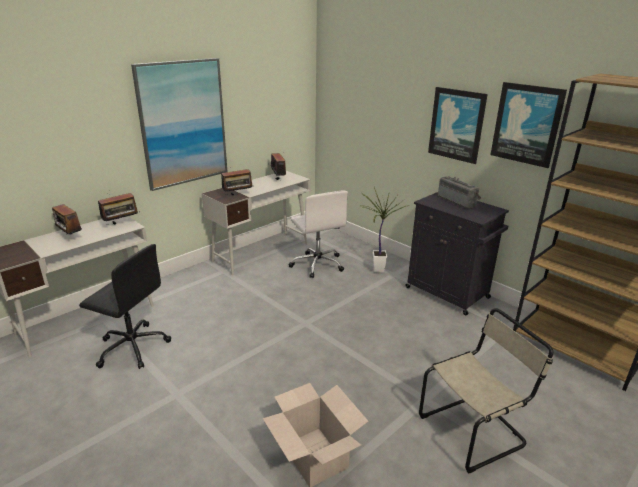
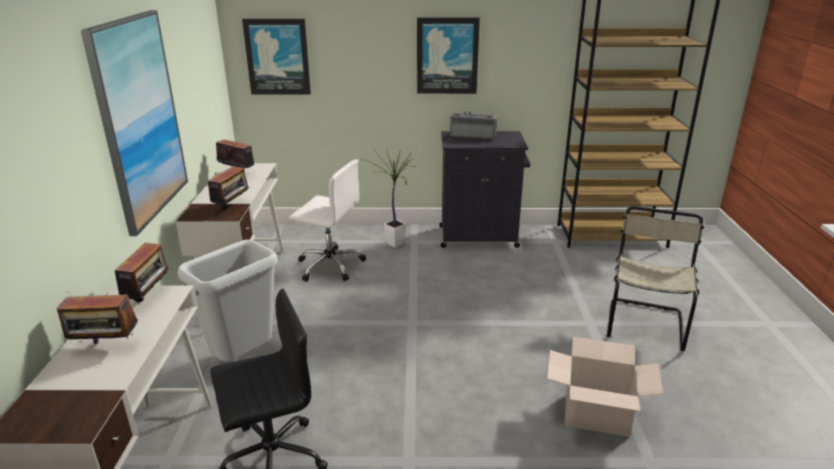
camera: 45 degrees left, 0 degrees up
picture [490,82,567,168] -> picture moved to [242,19,311,95]
none -> grey trash can [178,240,278,361]

